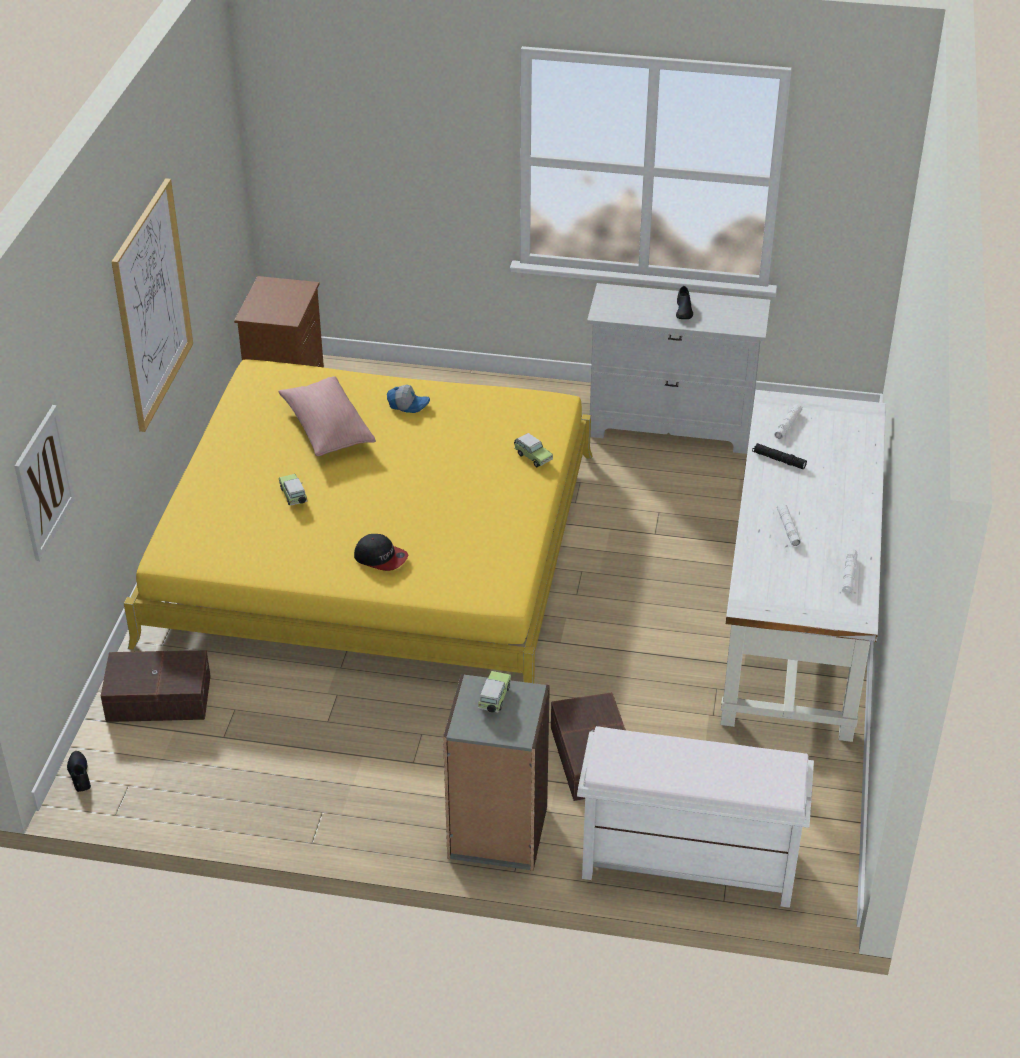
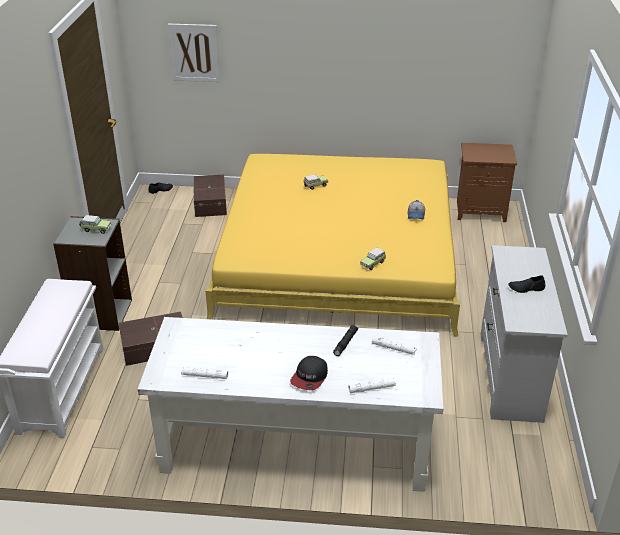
camera: 85 degrees right, 5 degrees down
picture [111,178,193,432] -> none
pink pillow [278,376,376,456] -> none
cap [354,534,409,571] -> cap moved to [290,356,328,390]
white flashlight [777,504,801,547] -> white flashlight moved to [348,378,396,393]

